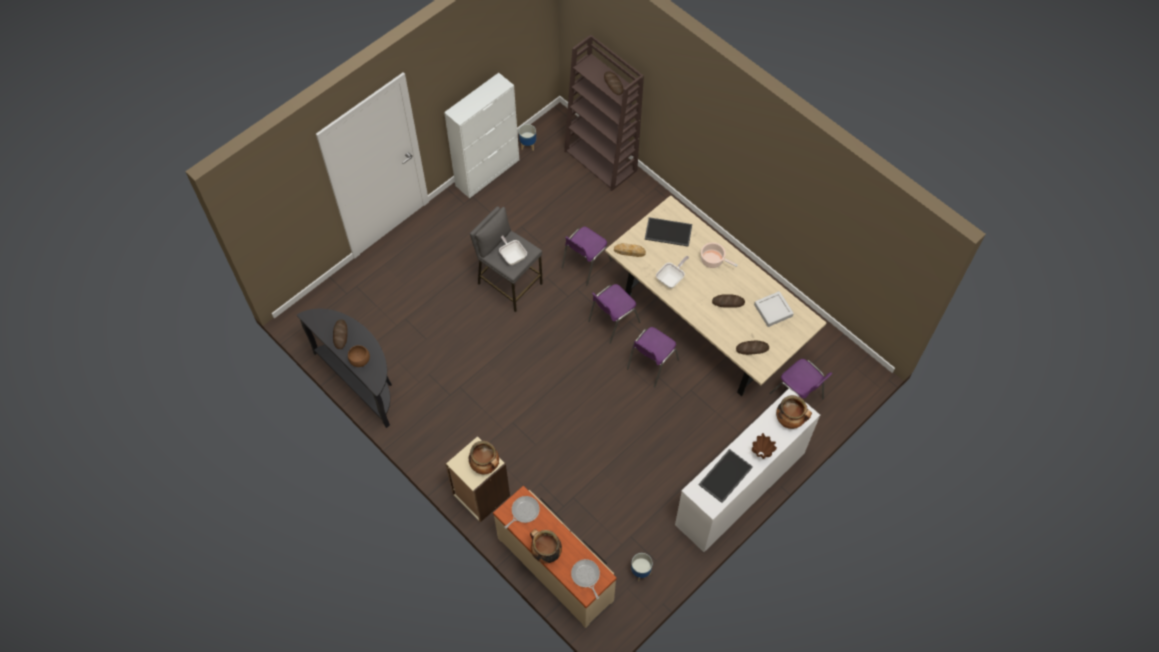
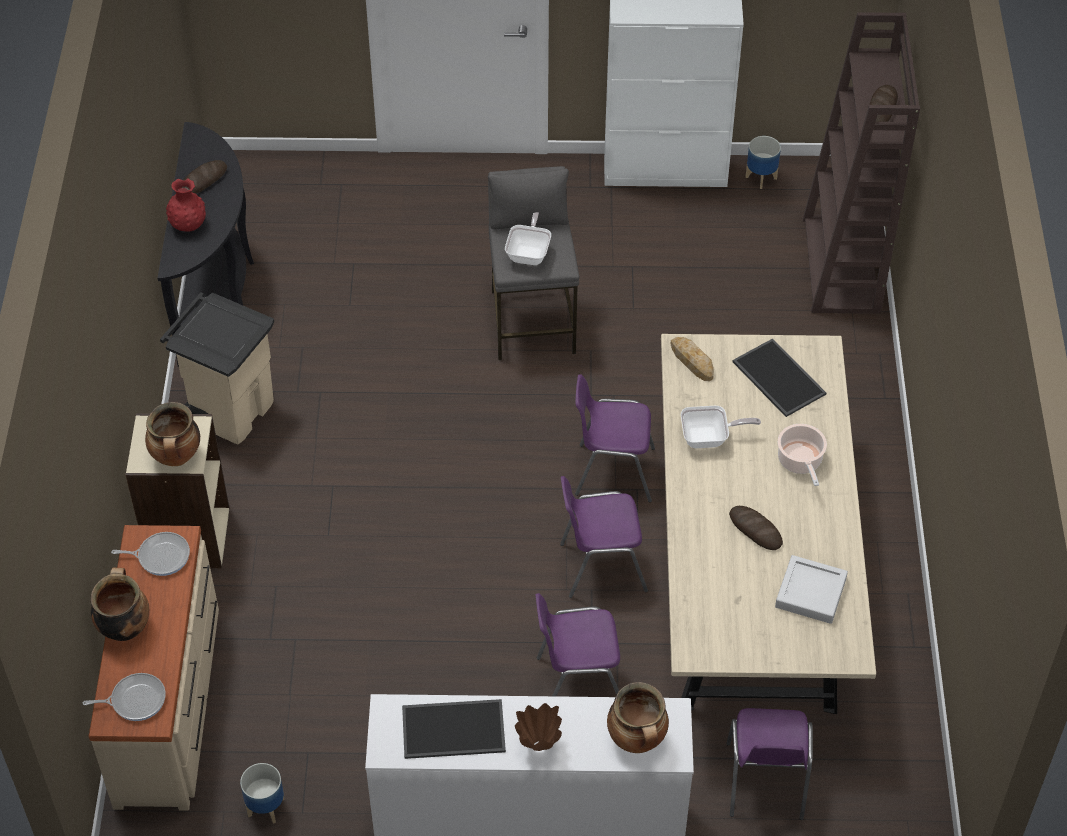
camera: 45 degrees right, 10 degrees down
brown bowl [348,345,370,367] -> red vase [166,179,206,231]
purple chair [562,227,612,285] -> purple chair moved to [535,593,620,696]
frying pan [571,559,600,599] -> frying pan turned 60 degrees clockwise [83,673,166,721]
bread [736,341,769,355] -> none
none -> beige trash can [160,292,274,445]

